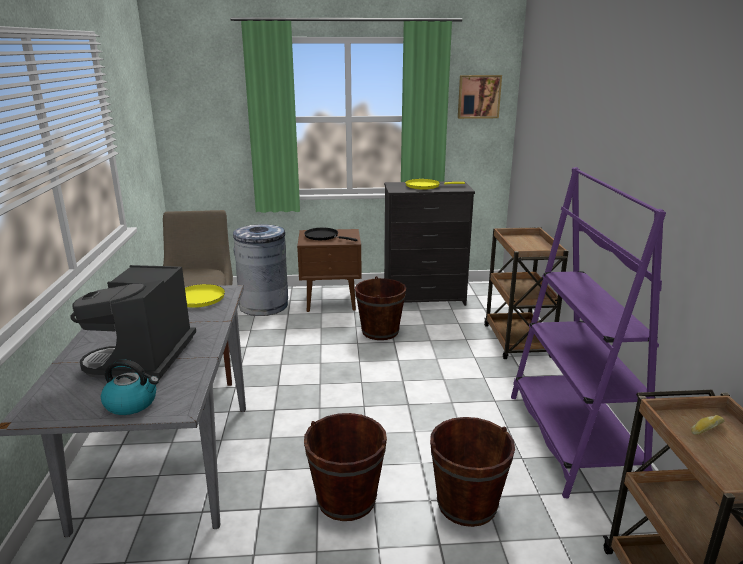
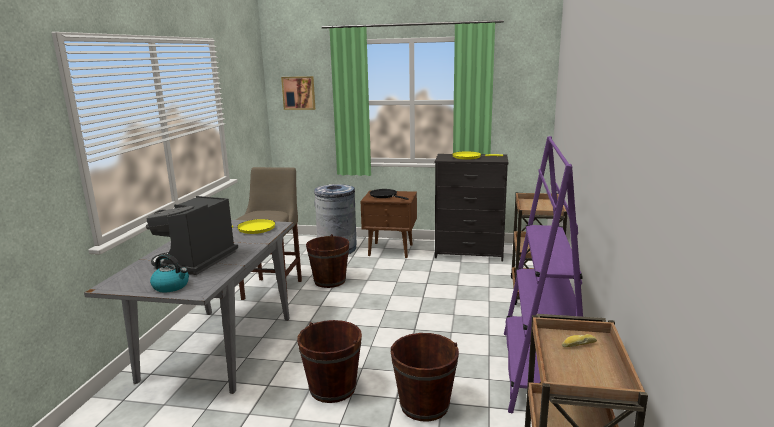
camera: 15 degrees right, 5 degrees down
brown bucket [355,276,406,340] -> brown bucket moved to [306,234,349,288]
picture [458,75,502,119] -> picture moved to [281,76,315,110]

